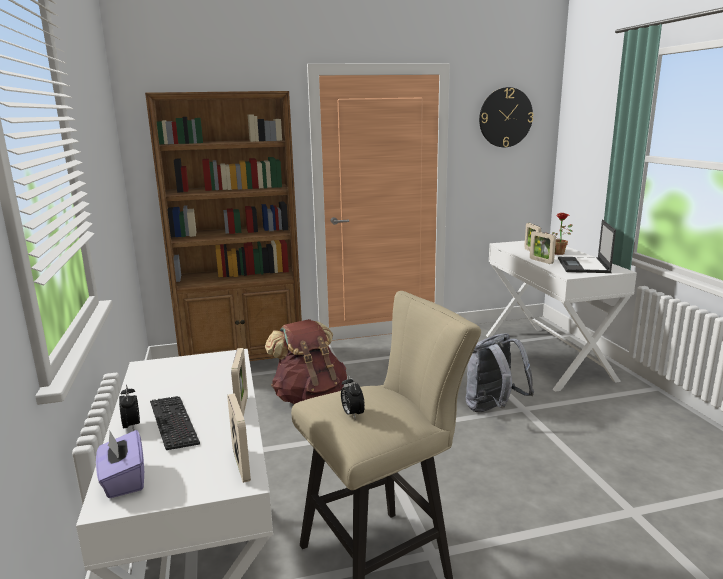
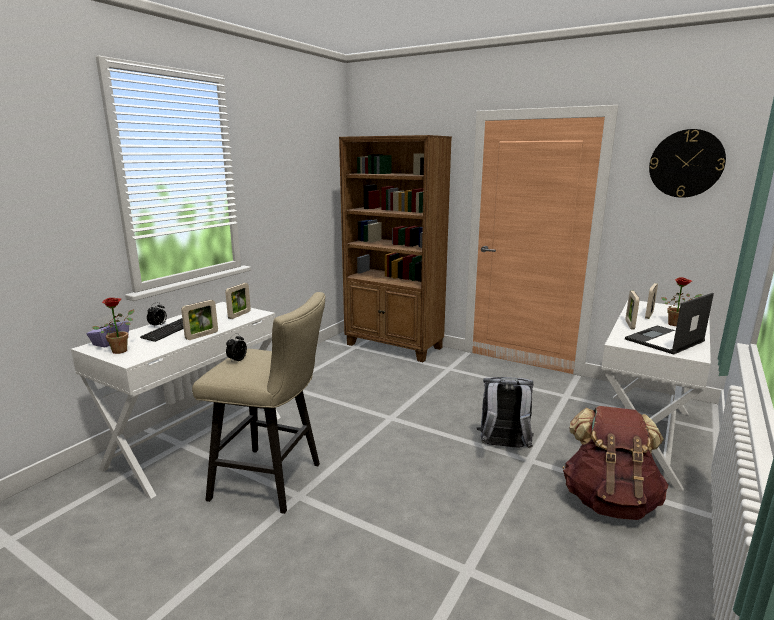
camera: 45 degrees right, 0 degrees up
picture frame [227,394,251,483] -> picture frame moved to [225,283,251,319]
brown backpack [265,319,347,404] -> brown backpack moved to [562,406,668,520]
none -> potted plant [92,298,134,354]

